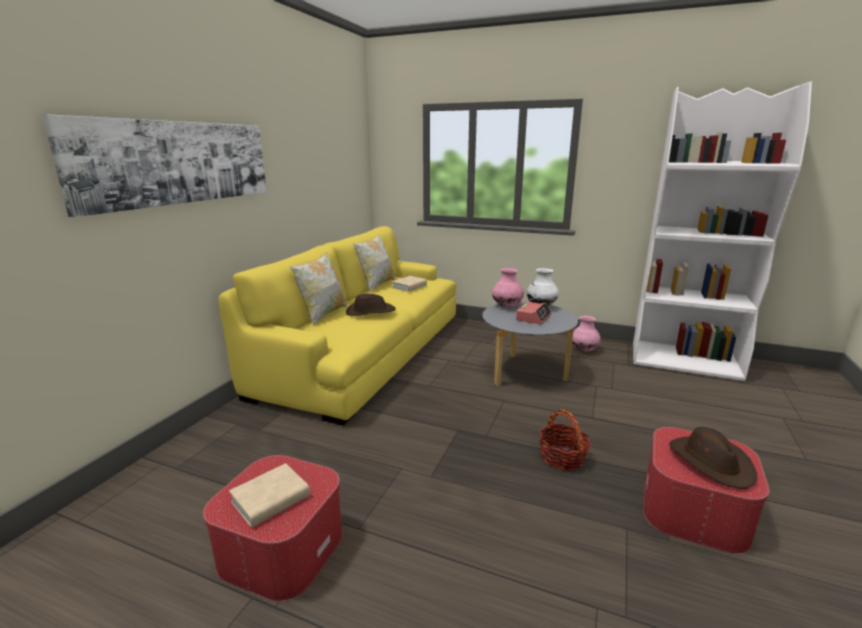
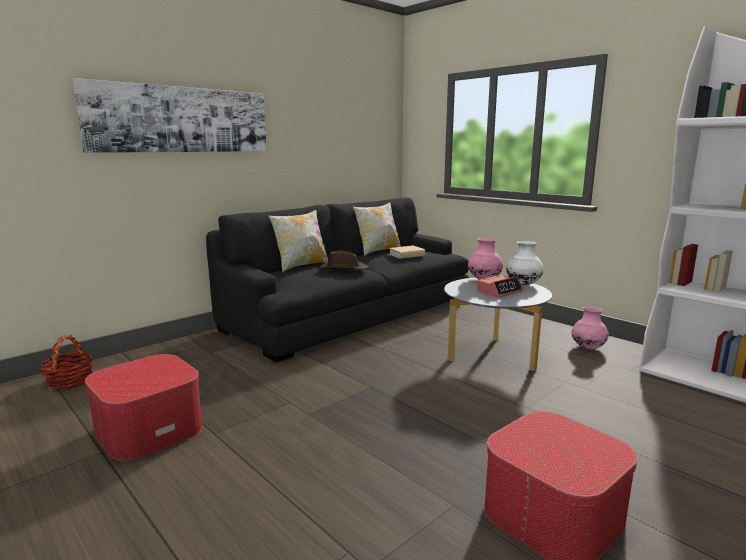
camera: 25 degrees right, 5 degrees down
yellow sofa [219,226,456,426] -> black sofa [206,197,469,362]
beige book [229,463,310,528] -> none
basket [539,409,591,471] -> basket moved to [40,335,93,390]
brown hat [669,427,757,489] -> none

